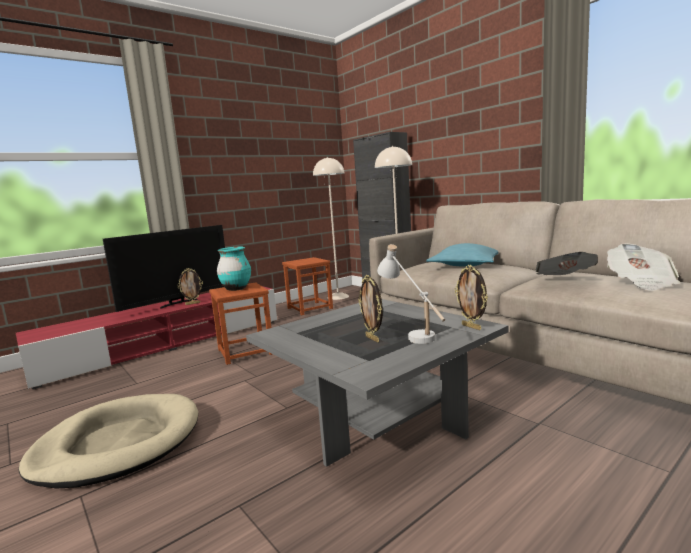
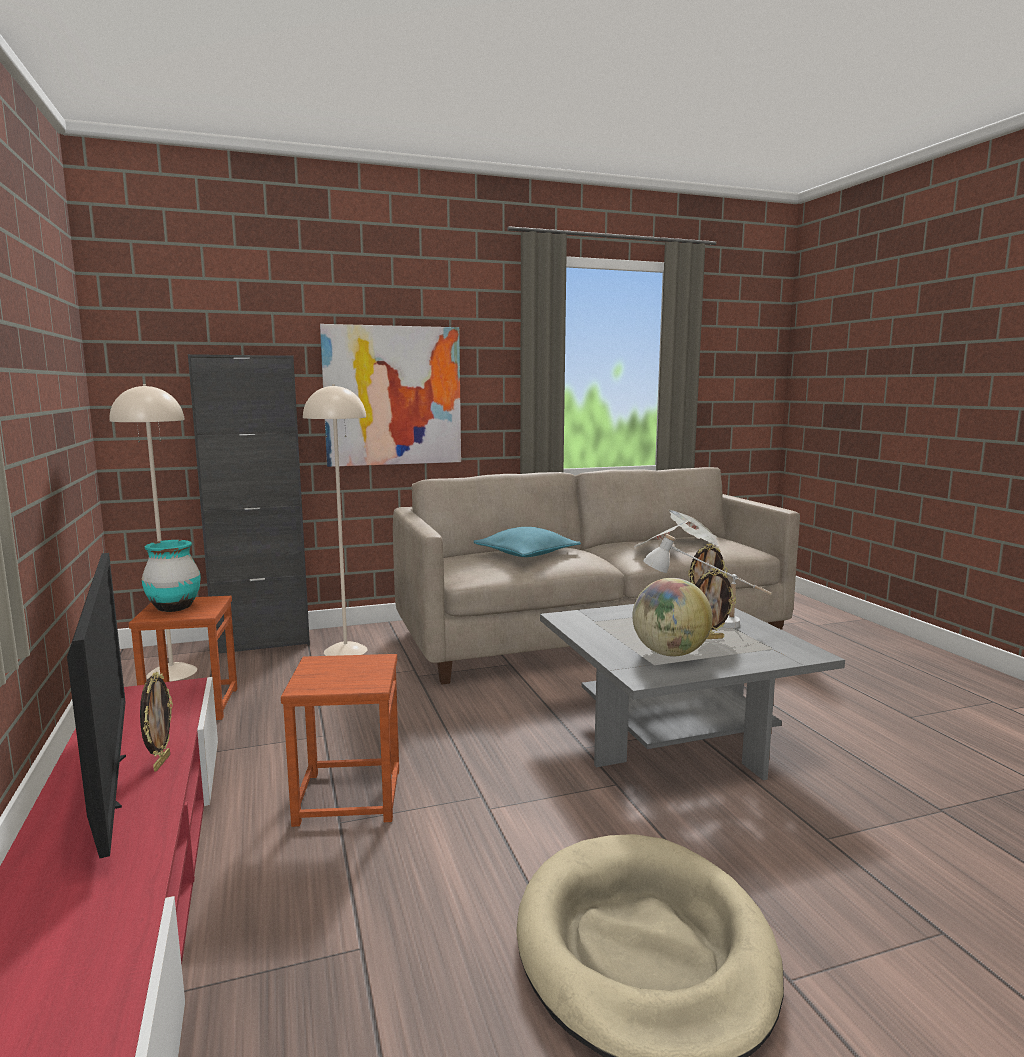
camera: 70 degrees left, 0 degrees up
turquoise vase [217,247,251,291] -> turquoise vase moved to [142,540,201,612]
none -> picture [320,324,461,467]
none -> globe [632,578,713,656]

